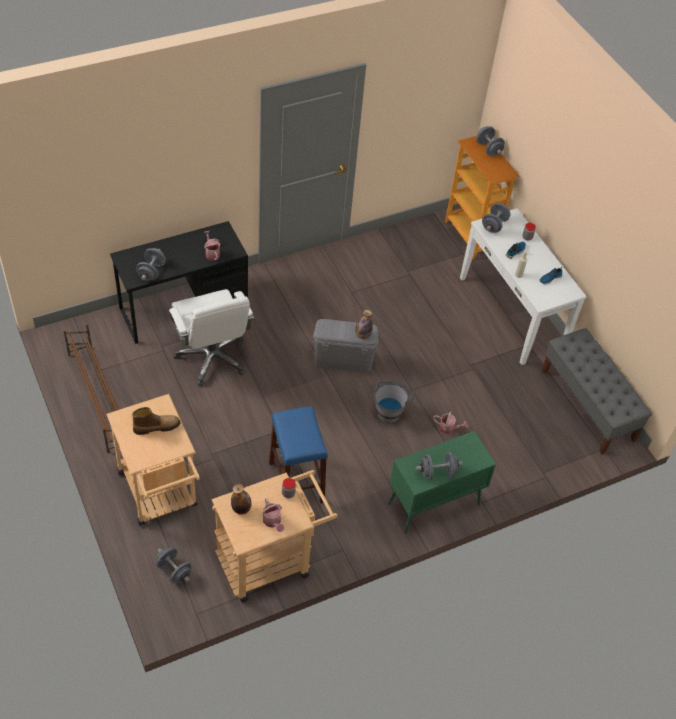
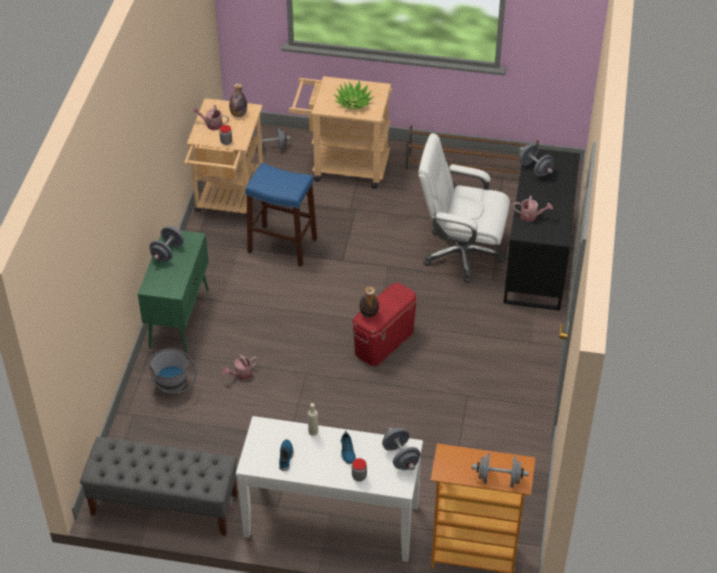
camera: 130 degrees right, 5 degrees down
boot [132,407,181,435] -> potted plant [333,80,374,109]
grey storage box [312,319,380,372] -> red storage box [352,283,417,366]
grey bucket [374,381,414,423] -> grey bucket moved to [149,348,197,394]

